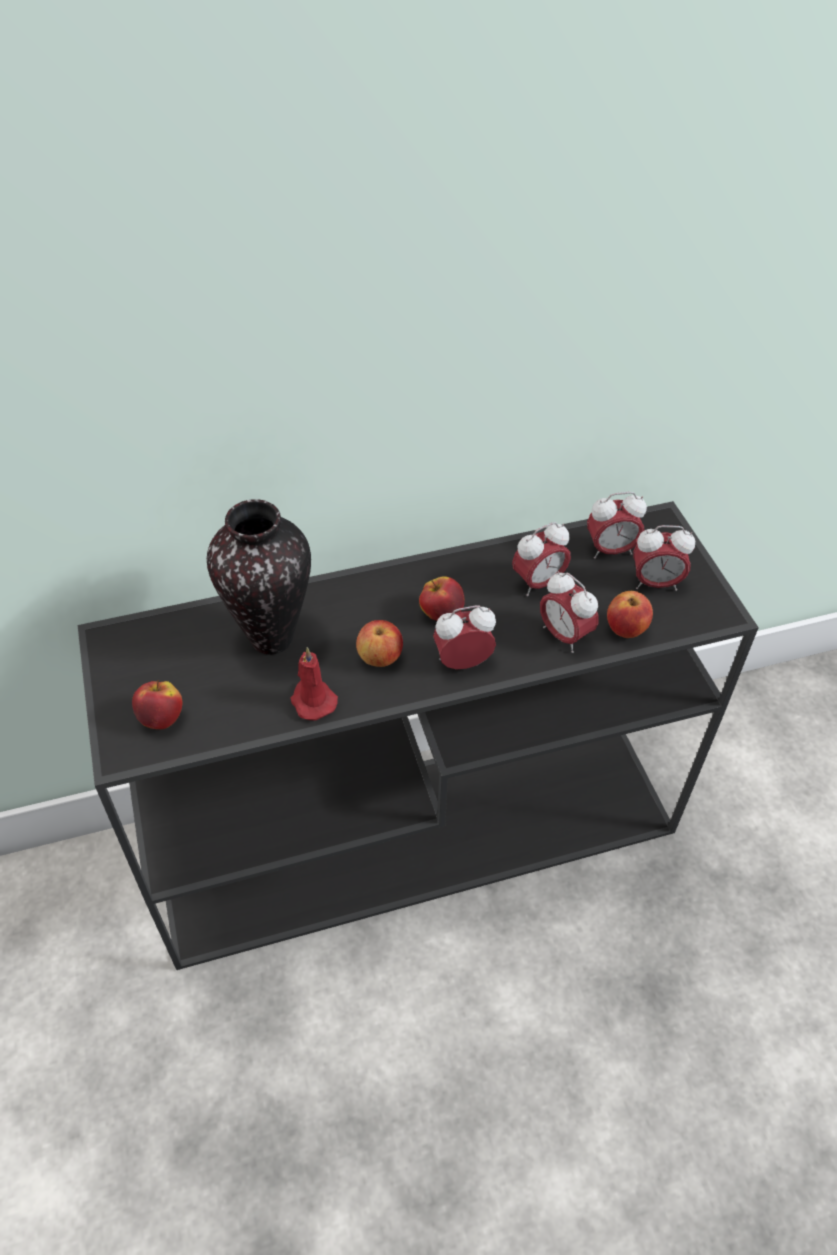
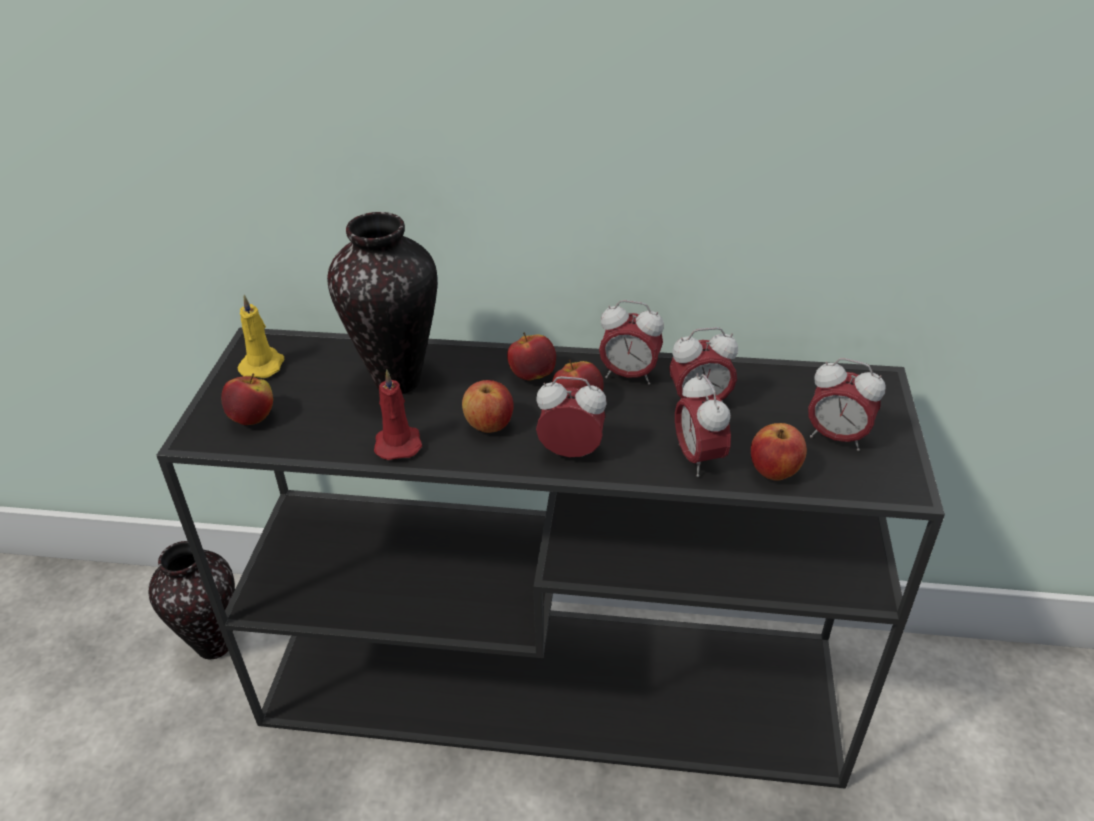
camera: 25 degrees right, 10 degrees down
alarm clock [587,492,647,559] -> alarm clock moved to [599,300,664,385]
none -> vase [148,541,235,659]
none -> yellow candle [238,294,284,378]
none -> apple [507,332,556,381]

